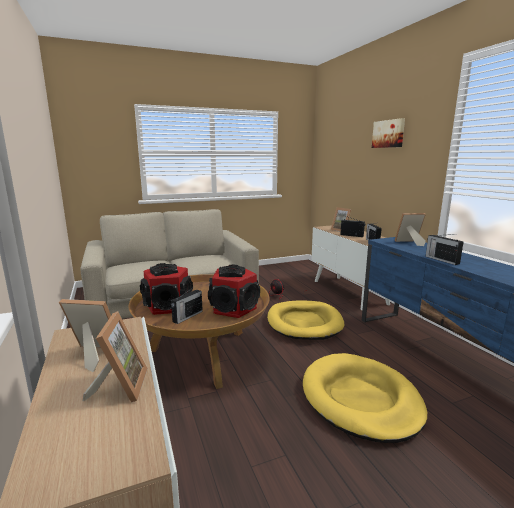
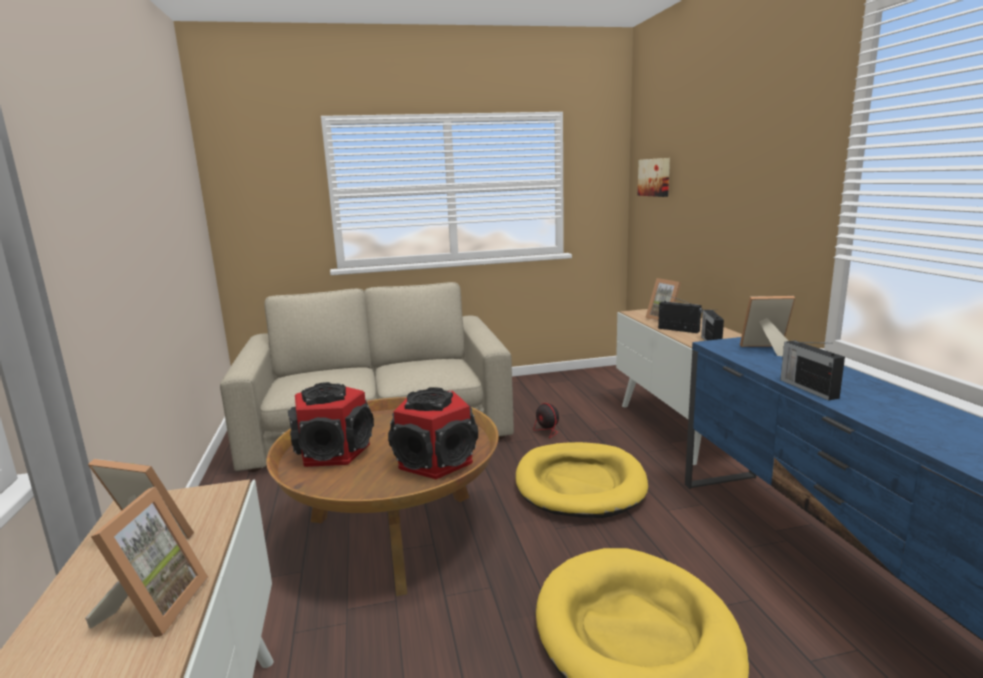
camera: 10 degrees right, 0 degrees up
radio [171,286,203,324] -> none
picture [372,118,405,148] -> picture moved to [638,158,670,197]

